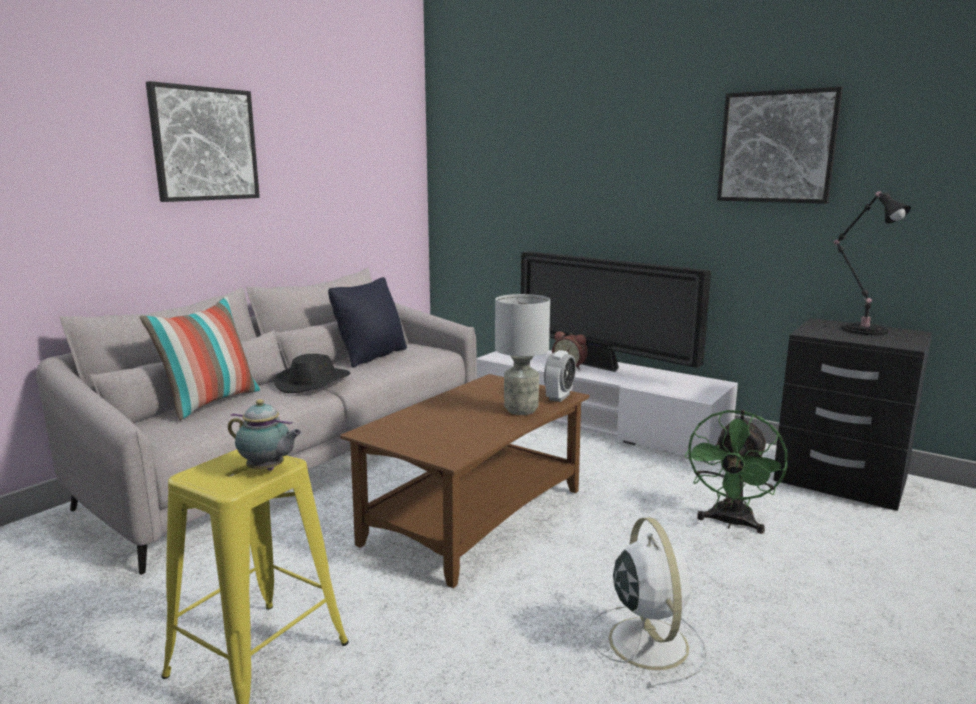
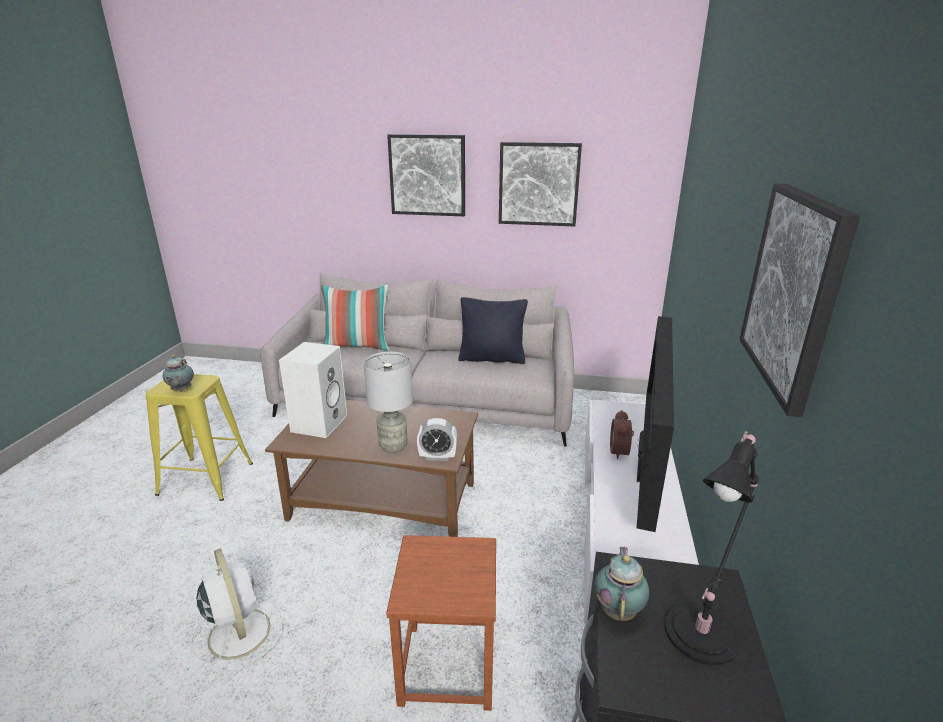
camera: 65 degrees right, 10 degrees up
black hat [274,354,350,393] -> none
white fan [588,517,708,688] -> white fan turned 90 degrees counterclockwise [191,549,283,676]
green fan [685,410,787,534] -> brown stool [386,535,496,711]
none -> white speaker [279,342,347,438]
none -> picture [499,142,582,226]
none -> teapot [595,546,649,621]

